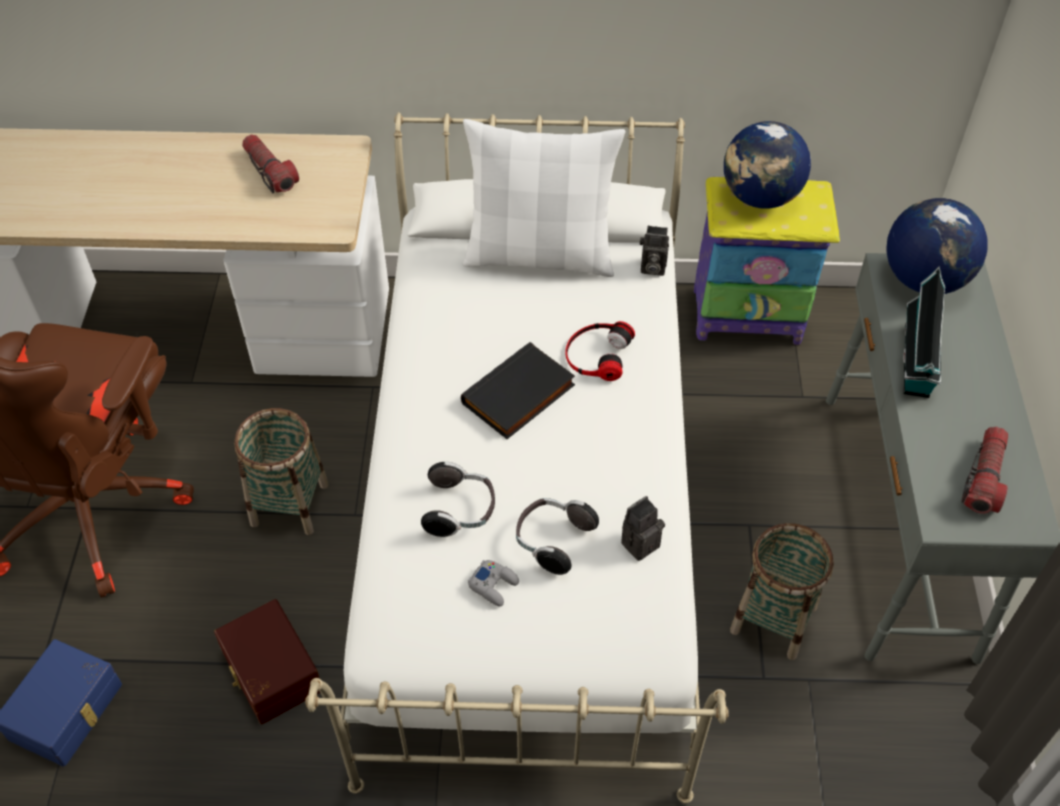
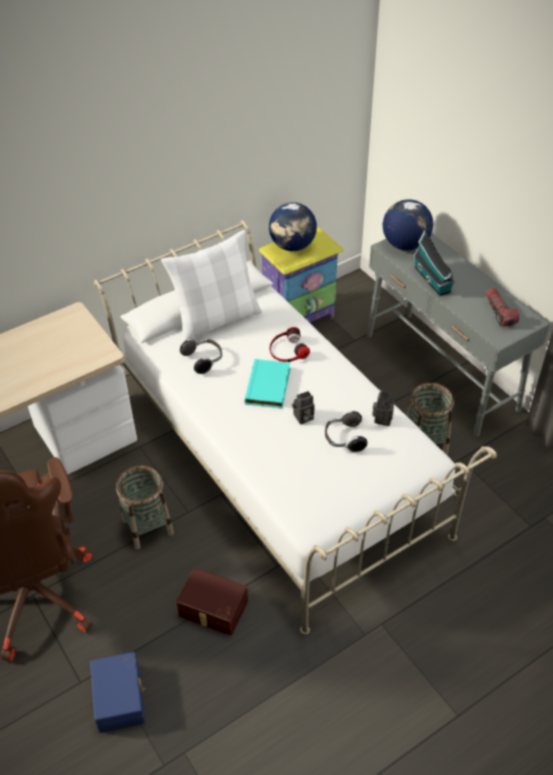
camera: 35 degrees left, 5 degrees down
flashlight [242,134,299,193] -> none
headphones [421,462,495,537] -> headphones moved to [180,339,222,374]
black book [461,342,575,439] -> turquoise book [244,359,291,408]
grey game controller [468,560,519,606] -> none
camera [640,226,669,276] -> camera moved to [292,391,315,424]

